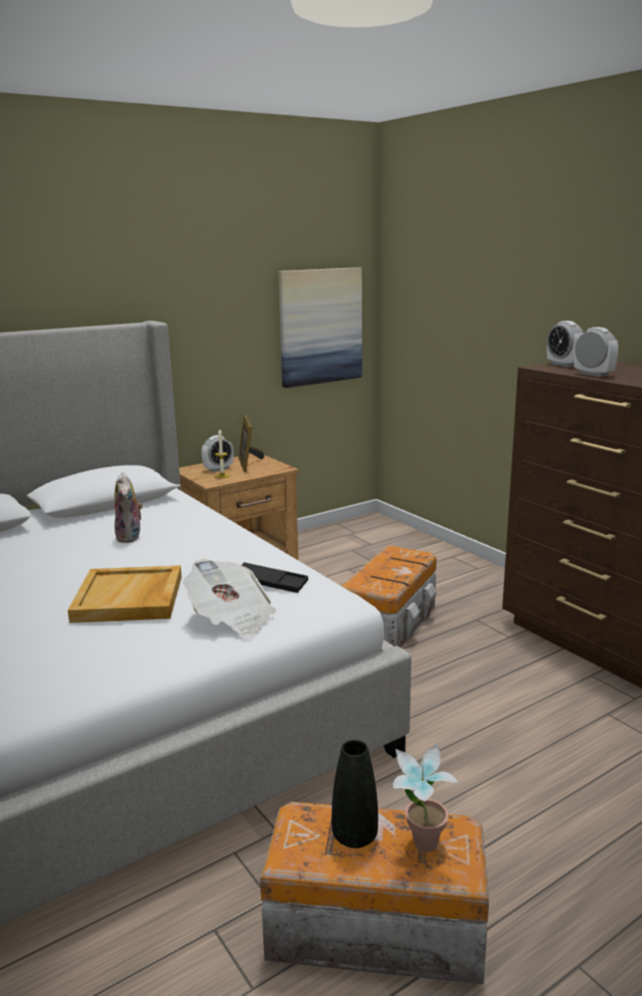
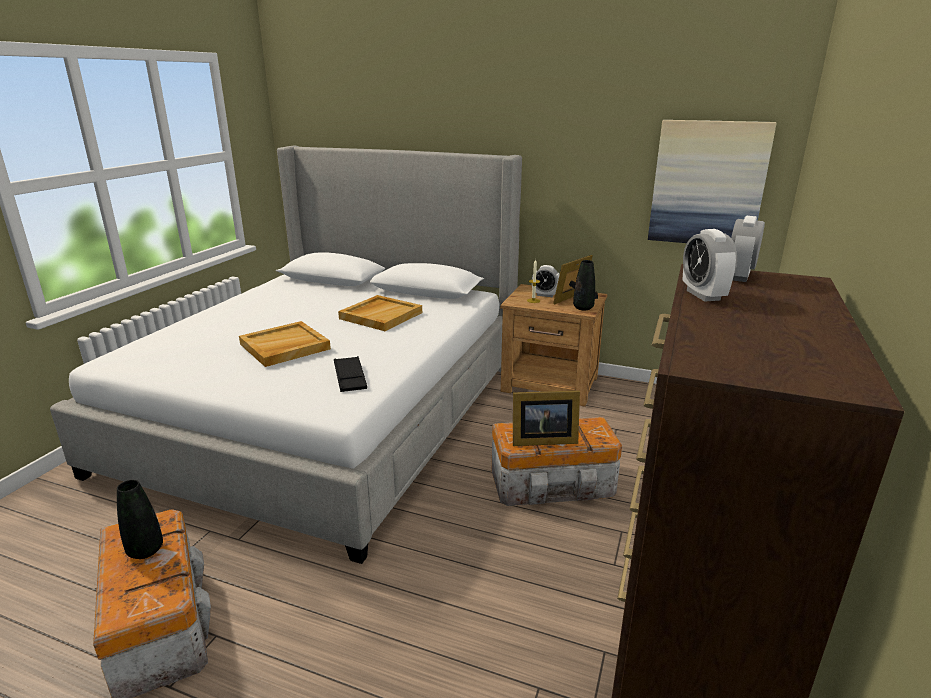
camera: 55 degrees right, 5 degrees up
plush toy [115,472,143,543] -> beige tray [338,295,422,331]
newspaper [183,559,276,638] -> none
potted plant [392,742,459,852] -> none
alarm clock [574,327,618,377] -> alarm clock turned 150 degrees clockwise [682,229,737,302]
none -> picture frame [513,390,580,446]
none -> black vase [573,260,595,311]

